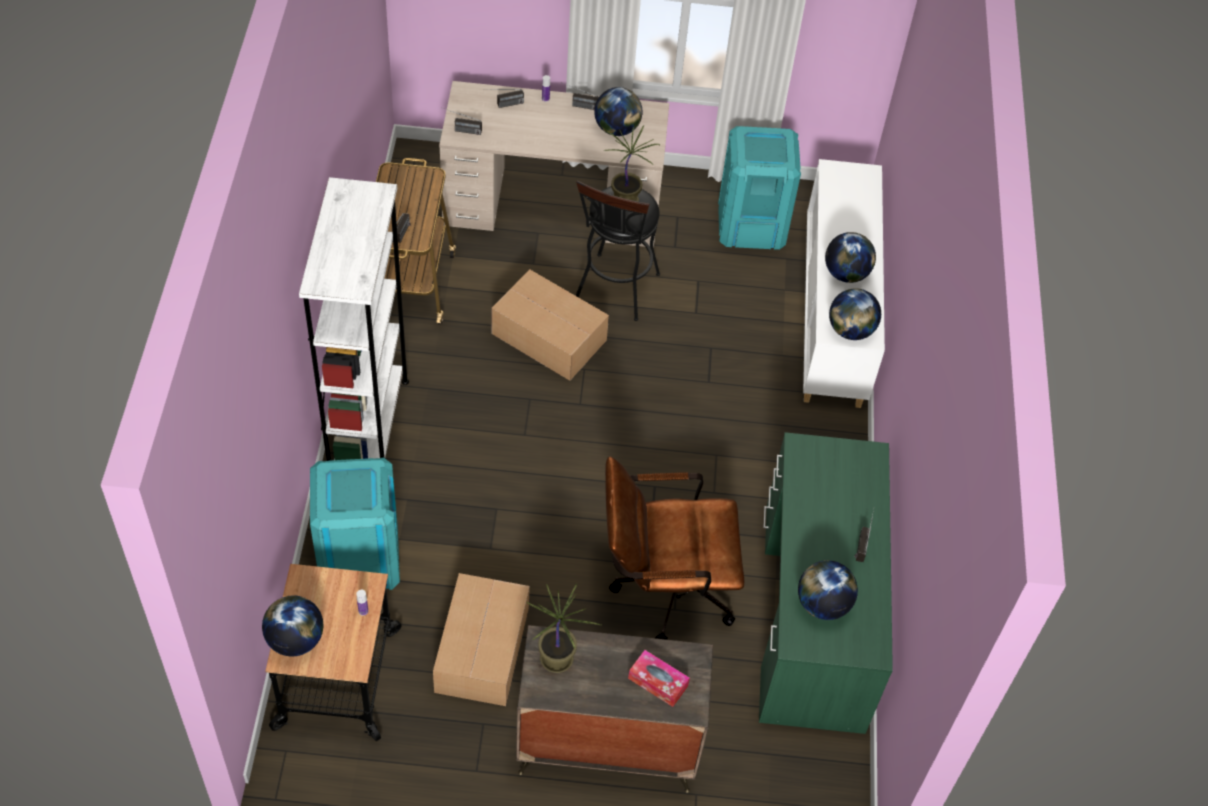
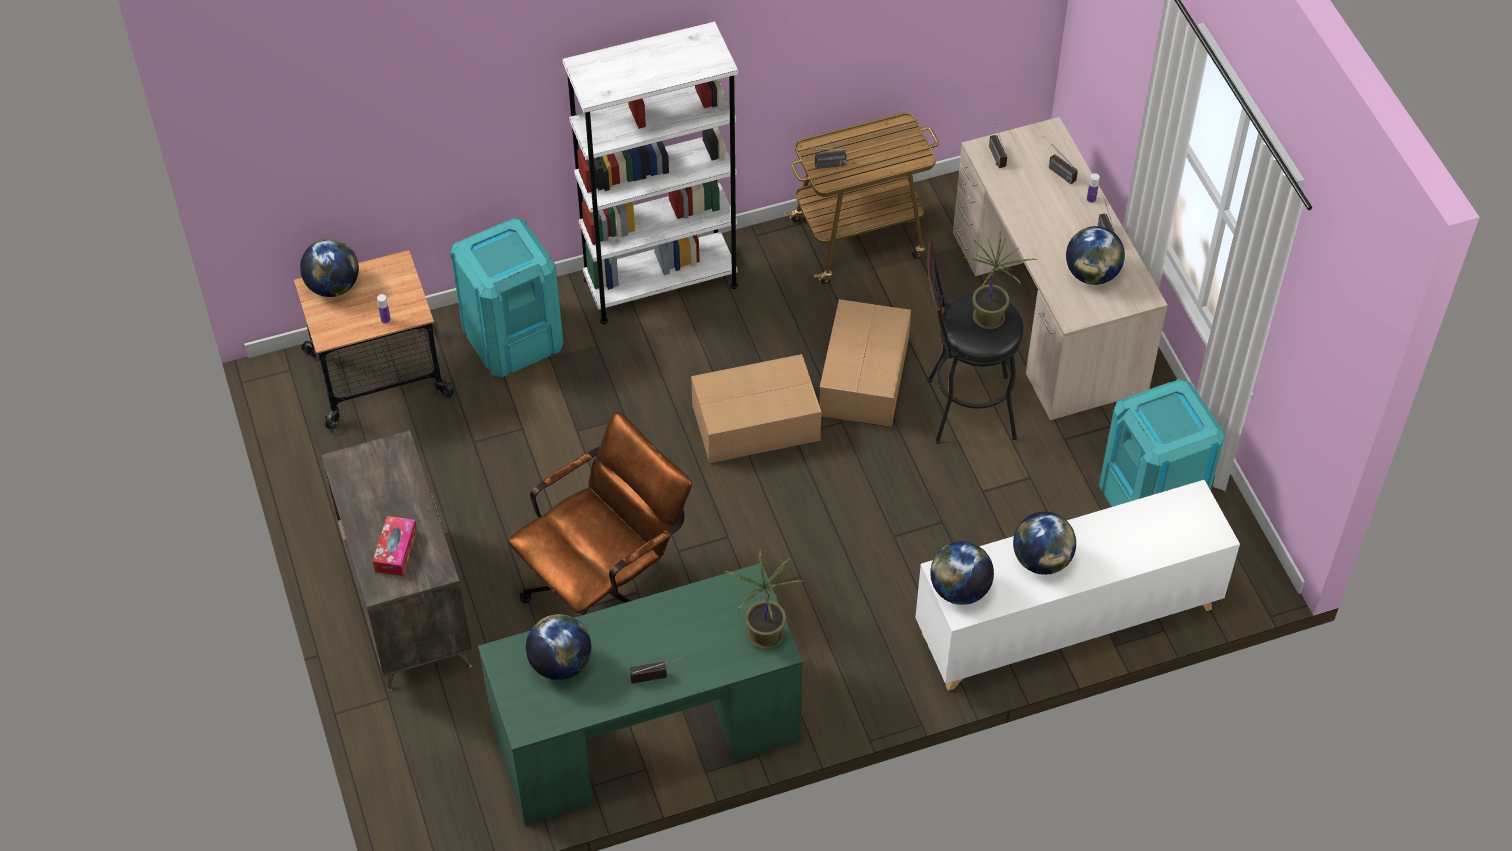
camera: 70 degrees right, 0 degrees up
cardboard box [433,573,530,706] -> cardboard box moved to [691,354,821,463]
potted plant [526,584,601,673] -> potted plant moved to [724,549,804,649]
brown office chair [605,457,744,640] -> brown office chair turned 75 degrees clockwise [508,412,692,615]

